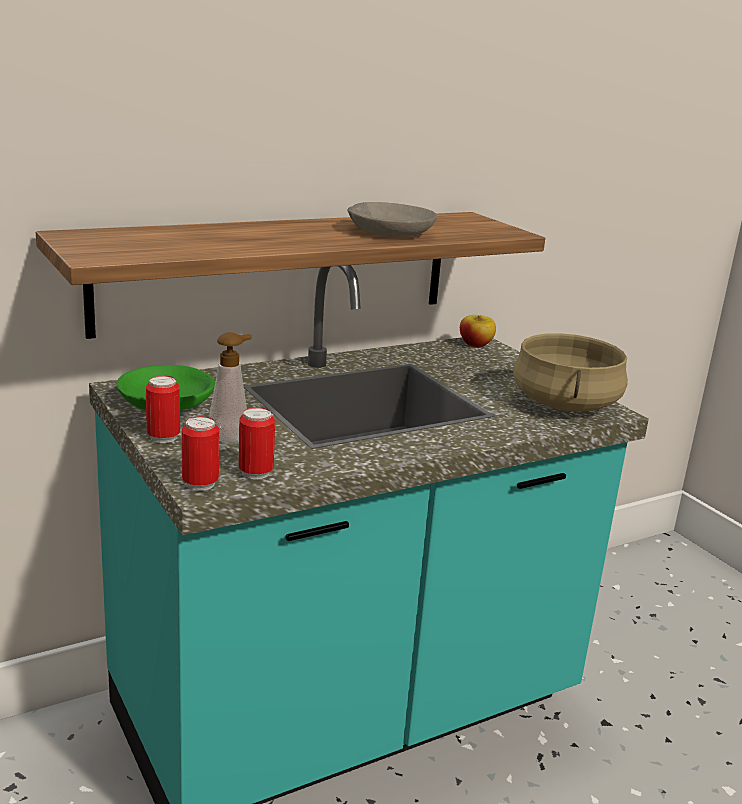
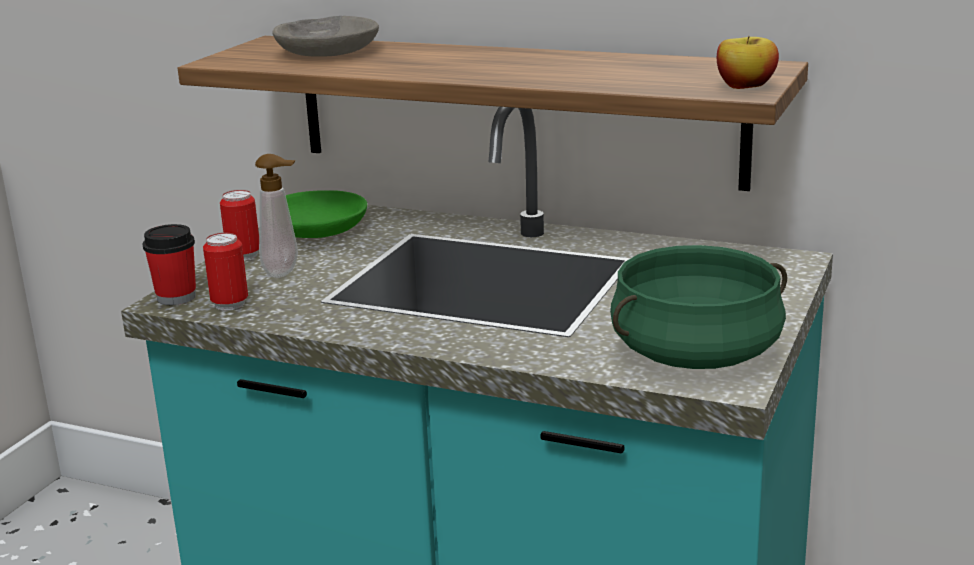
camera: 55 degrees right, 0 degrees up
can [182,416,219,491] -> cup [143,224,196,305]
grey bowl [348,202,437,237] -> grey bowl moved to [272,16,379,57]
apple [460,315,496,348] -> apple moved to [717,36,779,89]
beige cooking pot [513,333,628,411] -> green cooking pot [610,245,787,369]

